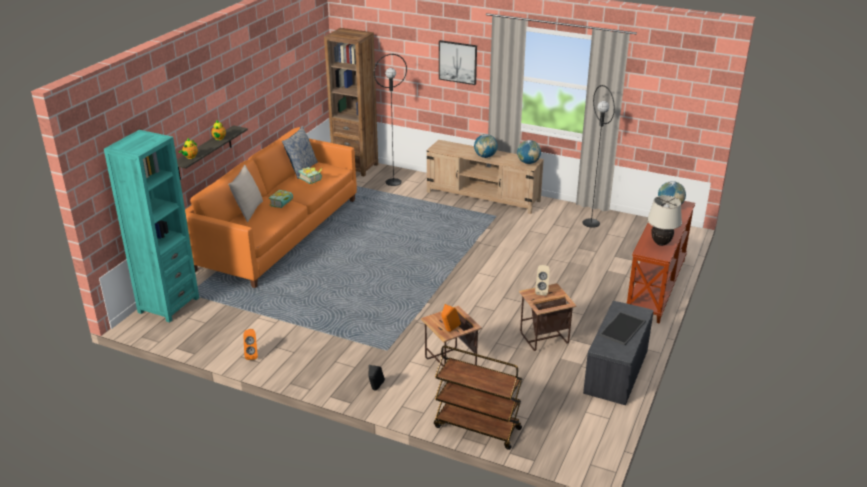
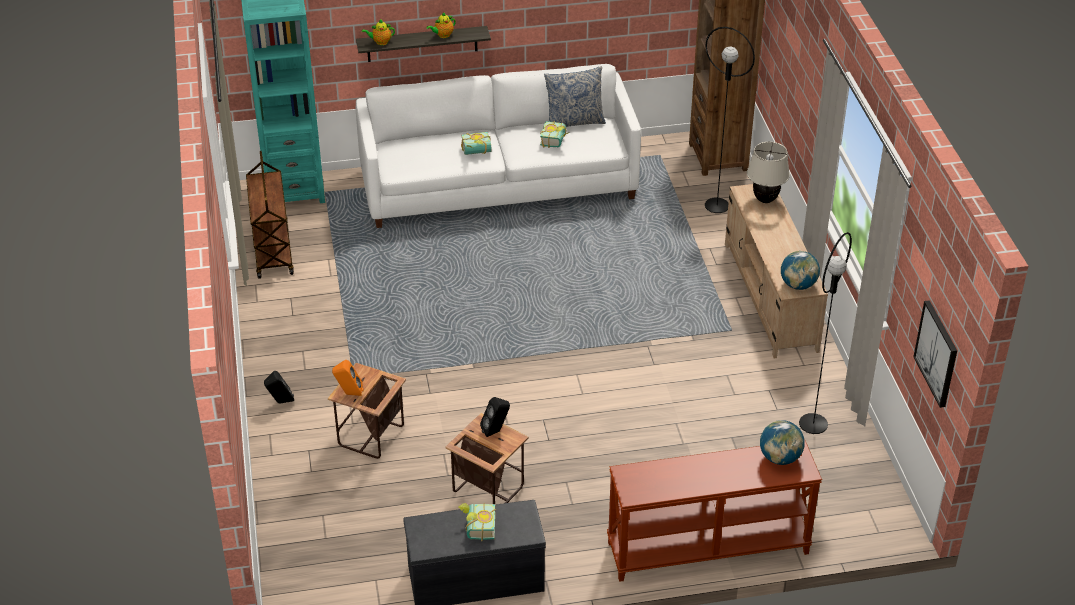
camera: 55 degrees right, 10 degrees up
orange sofa [185,127,357,288] -> white sofa [356,64,641,228]
beige pillow [228,165,263,222] -> none
orange speaker [243,329,258,360] -> none
brown cart [434,346,522,450] -> brown cart moved to [246,151,294,279]
picture [439,40,477,85] -> picture moved to [913,300,957,408]
globe [474,134,498,158] -> none
beige speaker [535,265,550,296] -> black speaker [480,397,510,437]
tray [599,311,646,345] -> book [458,503,496,541]
beige table lamp [647,195,682,246] -> beige table lamp moved to [747,142,790,203]

